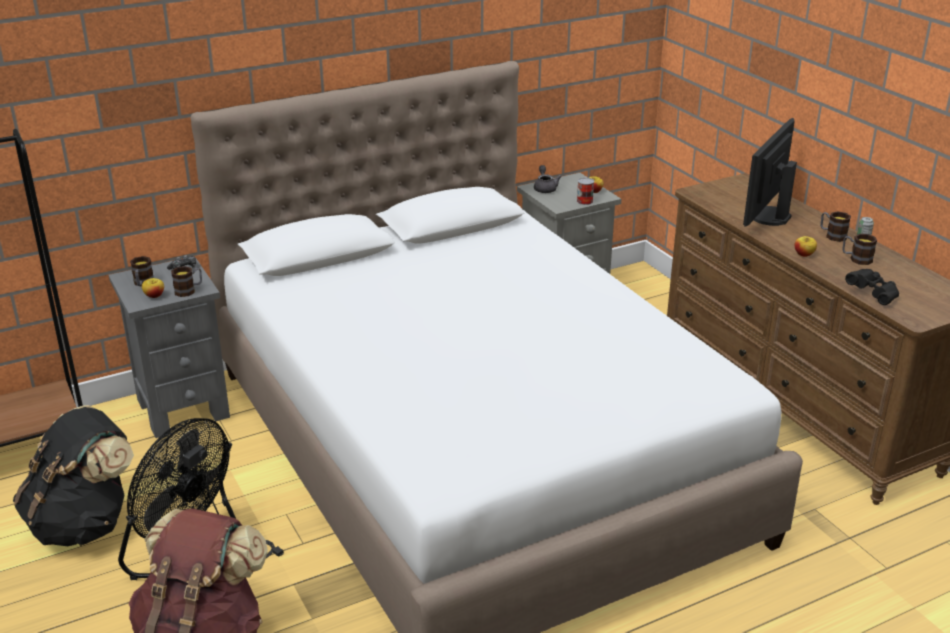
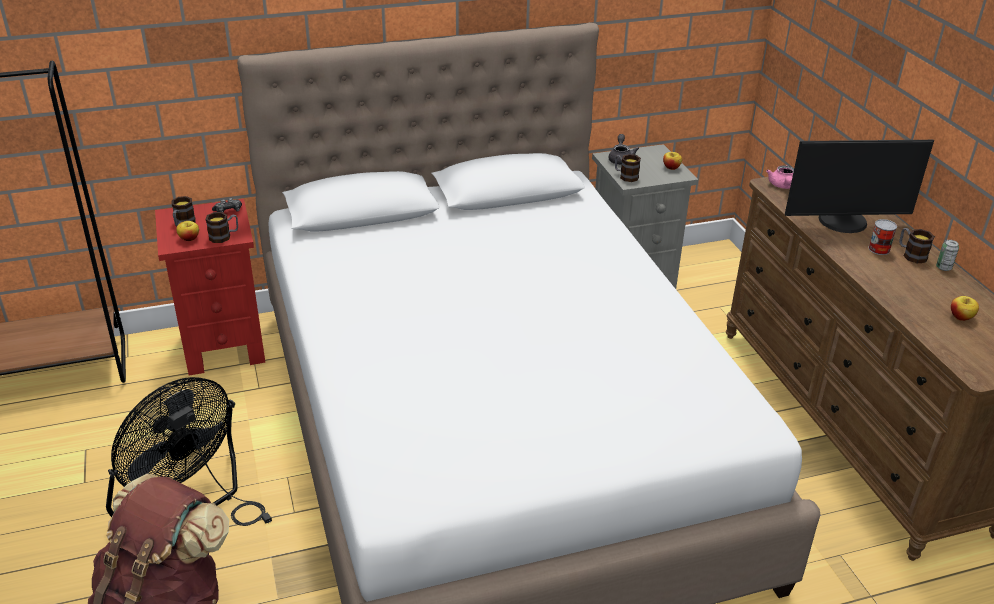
camera: 10 degrees right, 5 degrees up
black backpack [13,405,134,546] -> none
grey nightstand [109,259,230,438] -> red nightstand [155,199,265,376]
can [577,178,594,205] -> can moved to [868,219,897,255]
monitor [743,118,797,227] -> monitor turned 135 degrees counterclockwise [785,140,934,233]
apple [795,236,817,257] -> apple moved to [951,296,979,321]
mug [842,234,877,265] -> mug moved to [615,154,641,182]
black binoculars [845,269,899,305] -> none
none -> pink teapot [766,165,794,189]

